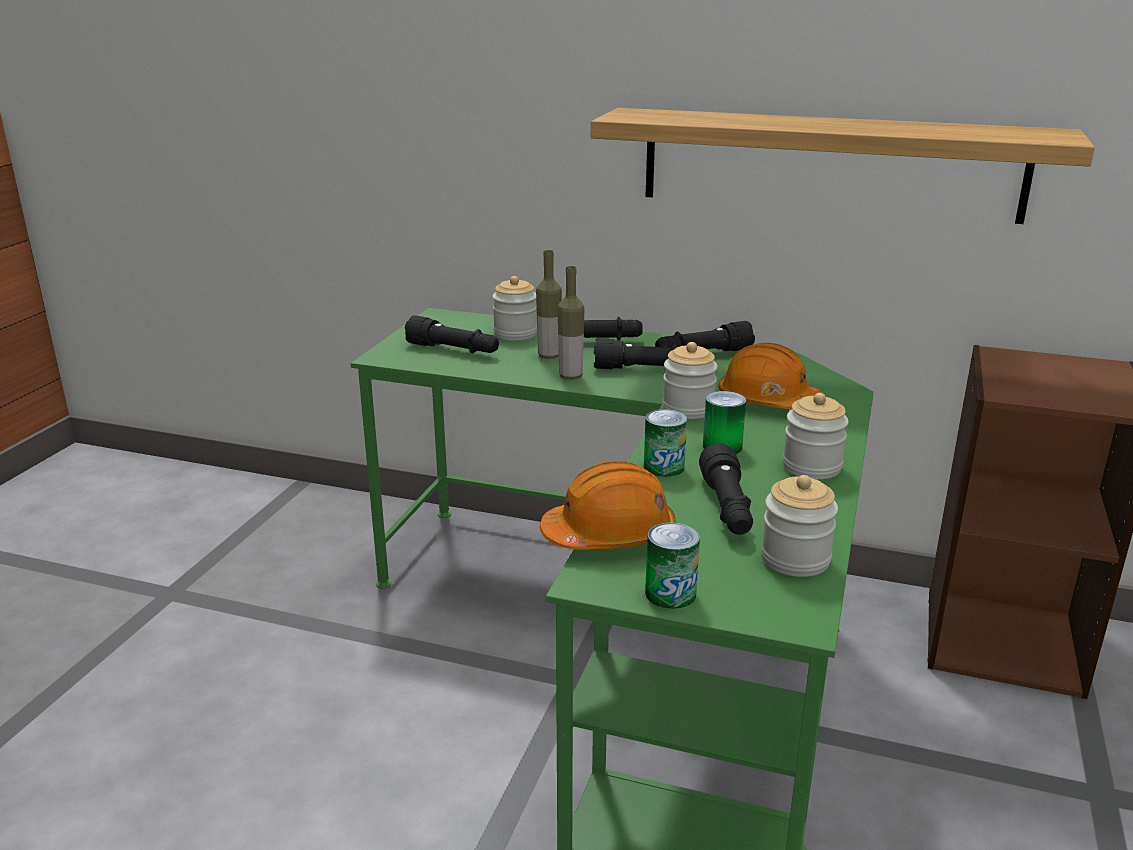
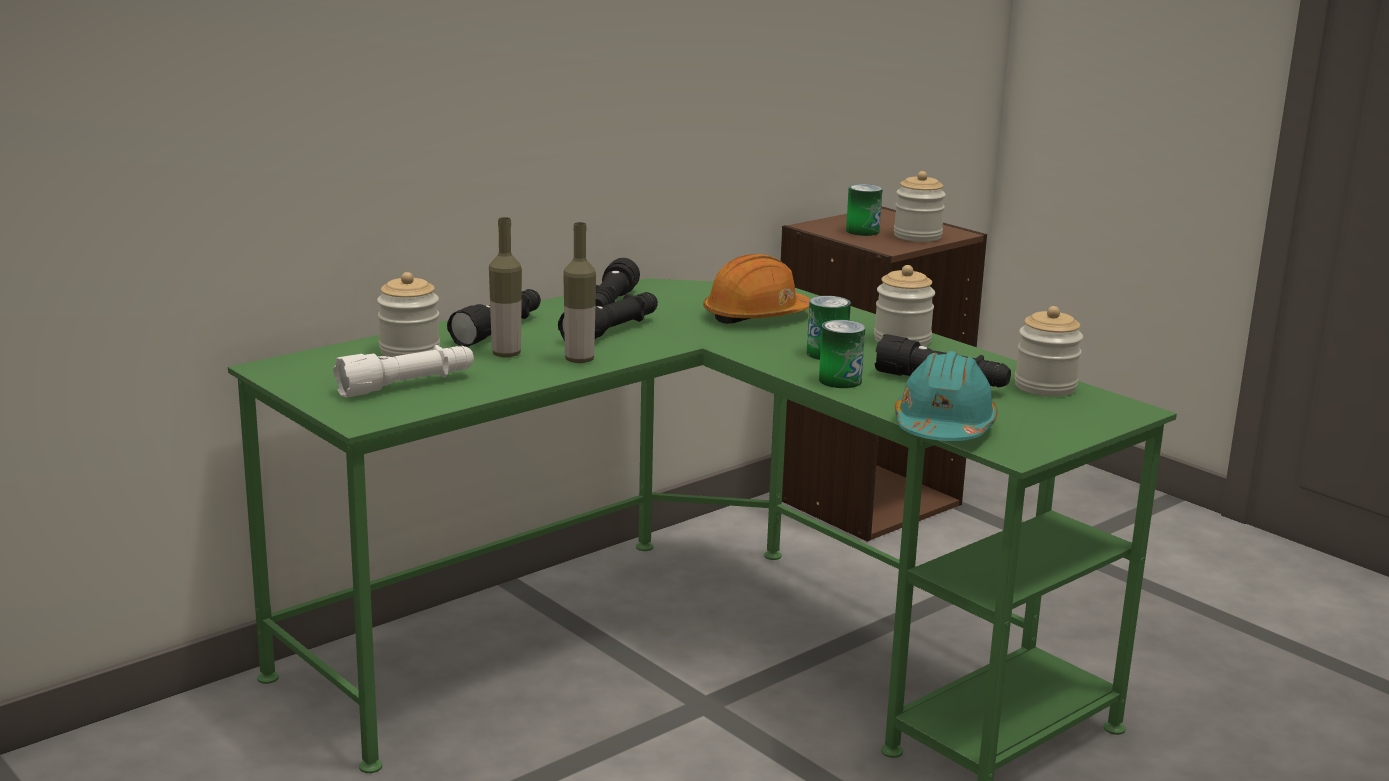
camera: 60 degrees left, 5 degrees down
black flashlight [405,315,499,353] -> white flashlight [333,345,474,398]
orange hard hat [540,461,676,550] -> turquoise hard hat [895,351,998,441]
shelf [591,108,1095,224] -> none
can [645,522,700,609] -> can moved to [846,184,883,236]
jar [662,342,718,419] -> jar moved to [894,171,946,242]

